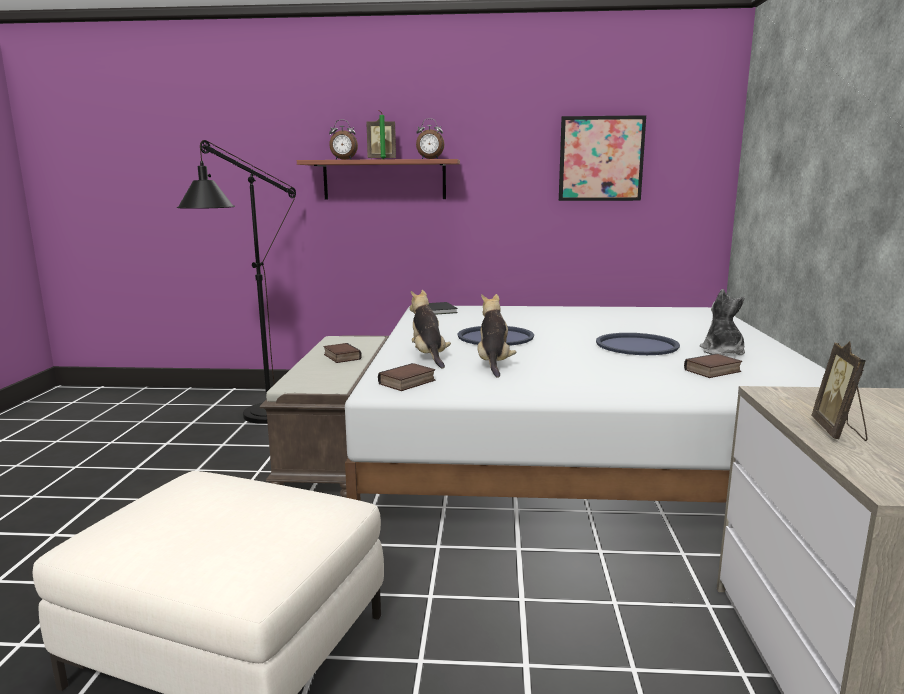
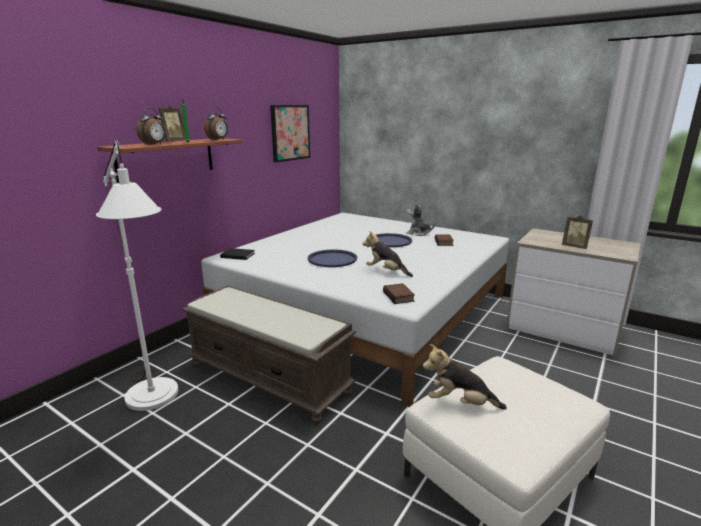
camera: 60 degrees left, 5 degrees up
black floor lamp [176,140,296,424] -> white floor lamp [96,140,178,411]
book [323,343,362,363] -> none
plush toy [410,290,451,368] -> plush toy moved to [423,344,507,410]

